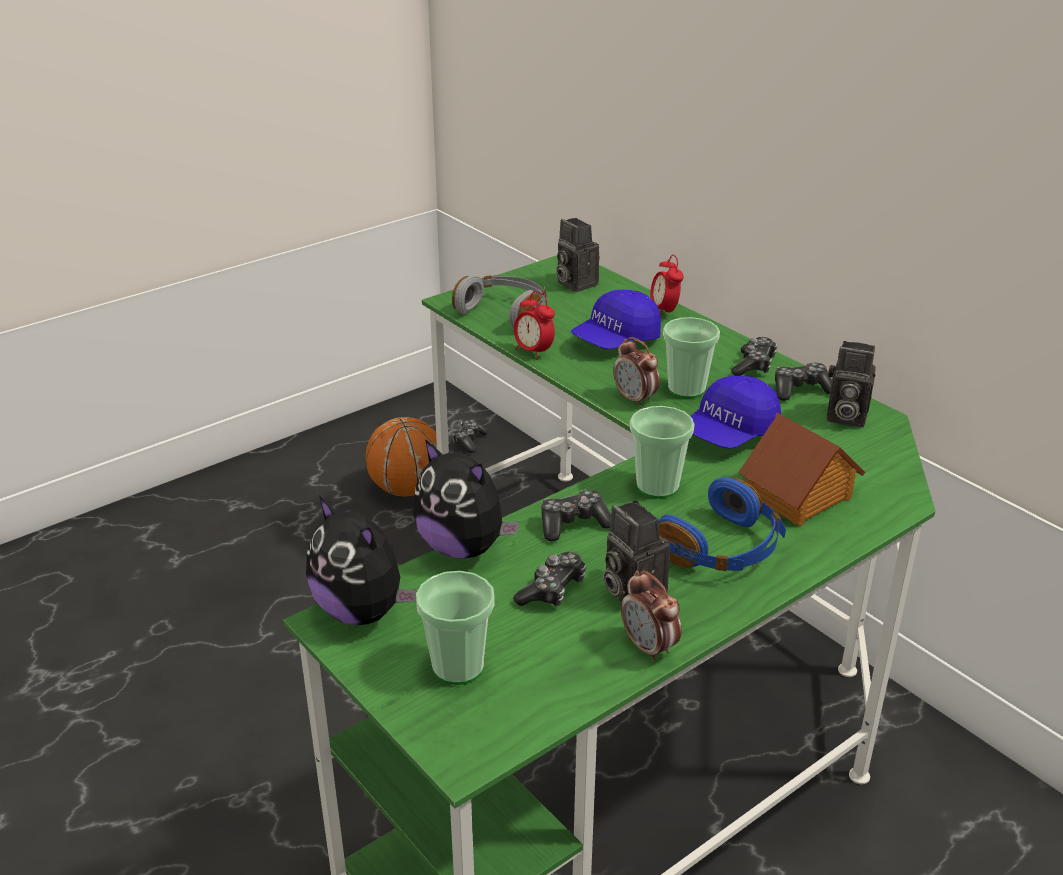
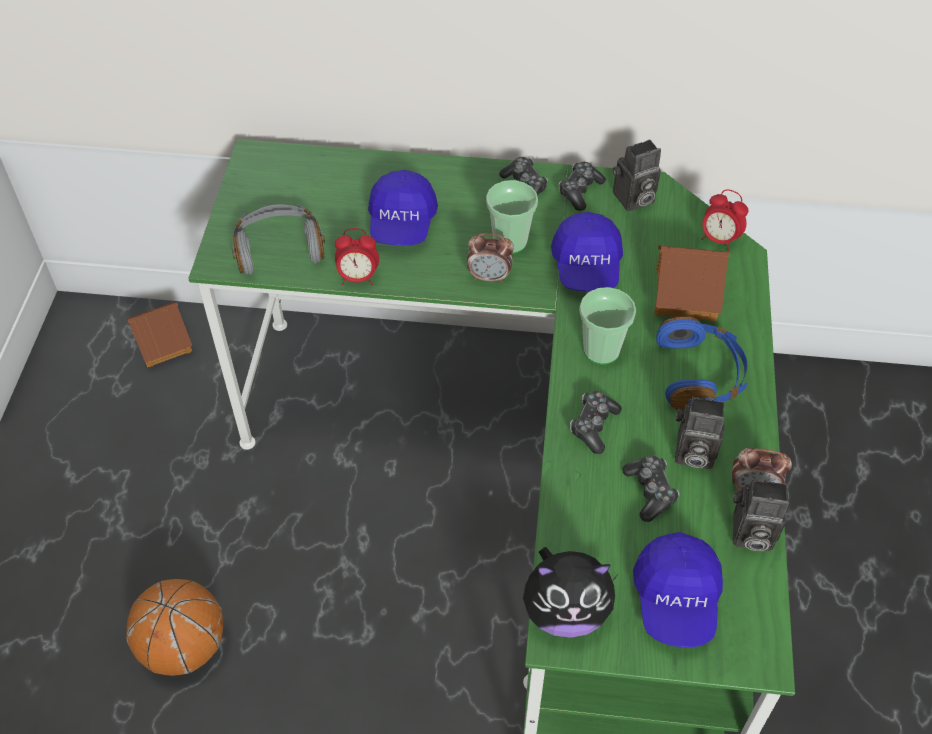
camera: 45 degrees left, 20 degrees up
basketball [366,417,437,496] -> basketball moved to [126,579,223,676]
plush toy [413,439,519,558] -> none
cup [416,571,495,685] -> blue cap [633,532,723,647]
game controller [452,419,488,453] -> toy house [127,302,192,367]
camera [556,218,600,292] -> camera moved to [733,479,789,552]
alarm clock [650,255,684,318] -> alarm clock moved to [701,189,749,251]

